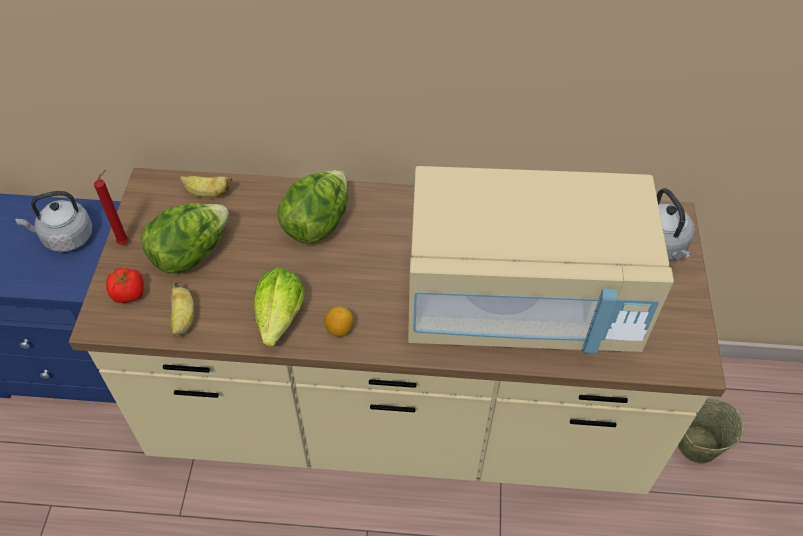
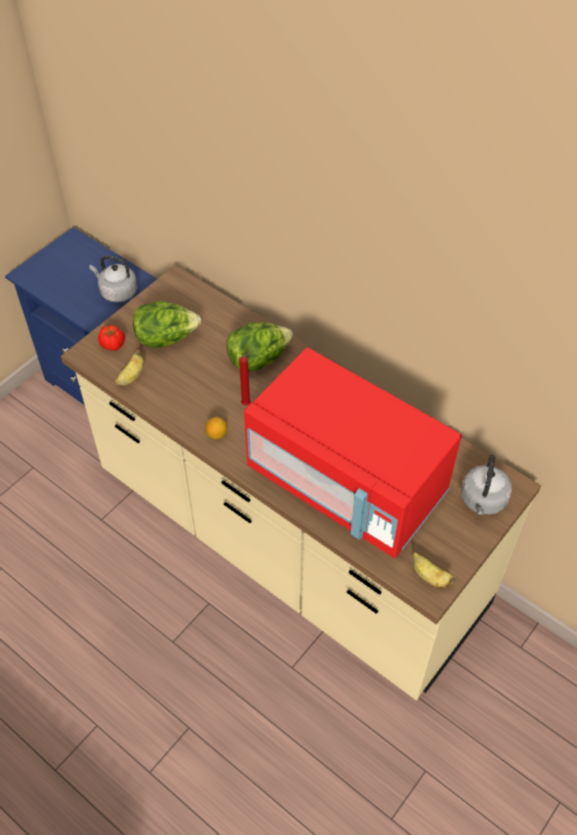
camera: 35 degrees right, 0 degrees up
red candle [94,170,129,245] -> red candle moved to [239,352,252,405]
banana [180,176,232,197] -> banana moved to [413,552,456,588]
lettuce [254,268,305,346] -> none
beige microwave [408,166,674,353] -> red microwave [244,348,462,558]
beige bucket [678,396,744,464] -> none

